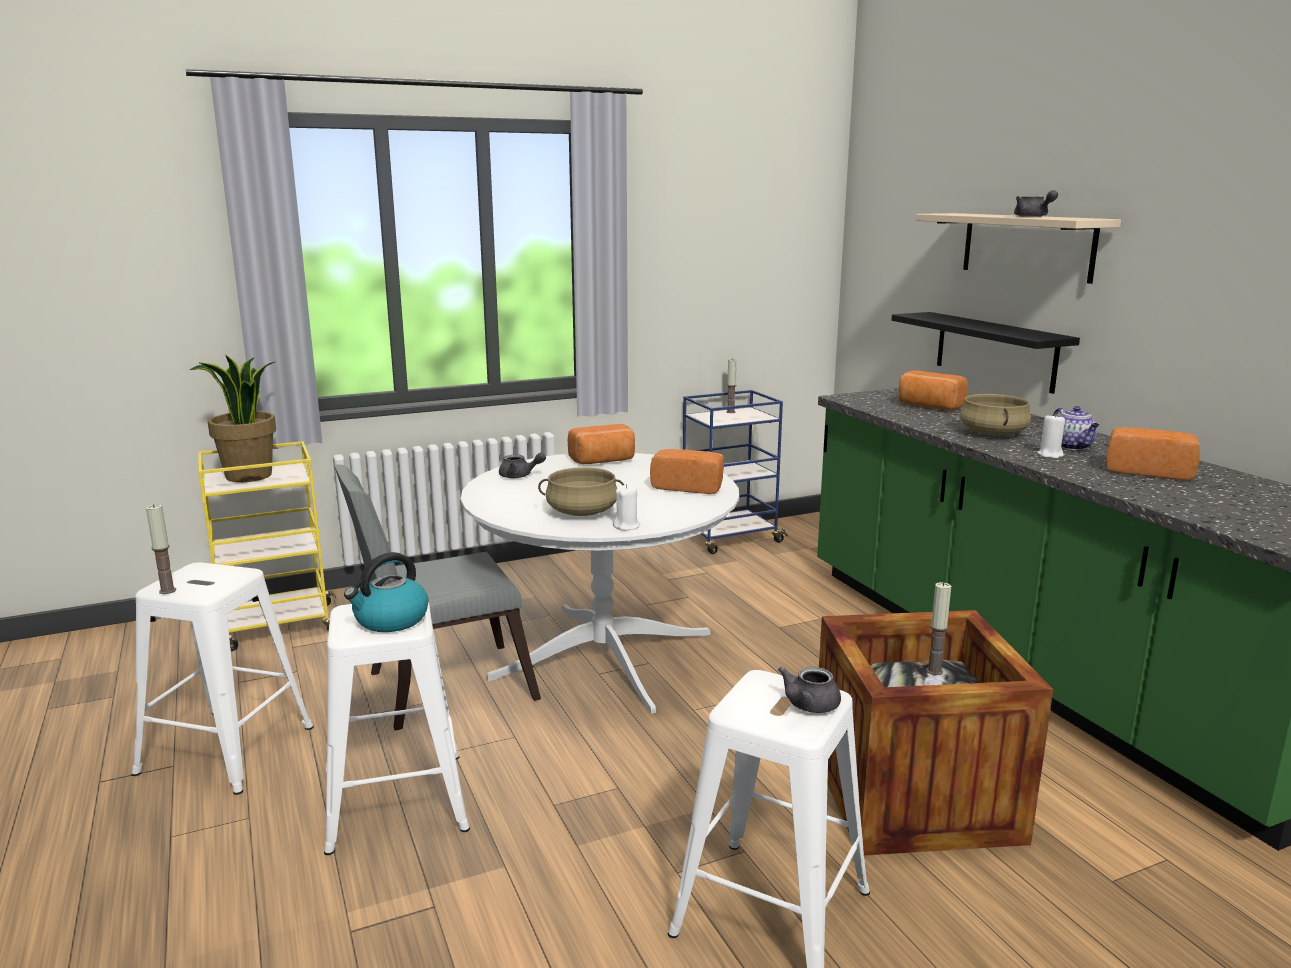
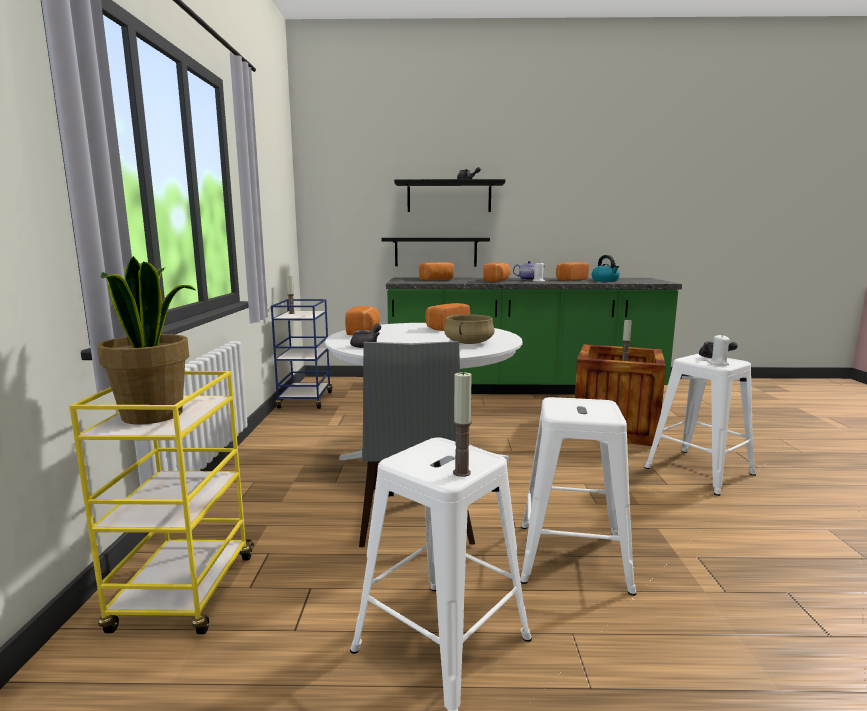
camera: 65 degrees left, 5 degrees down
kettle [344,552,428,632] -> kettle moved to [592,255,620,282]
white candle [613,484,640,530] -> white candle moved to [708,335,730,366]
beige shelf [916,213,1121,284] -> black shelf [394,179,505,212]
beige cooking pot [960,394,1031,436] -> bread [483,263,510,282]

